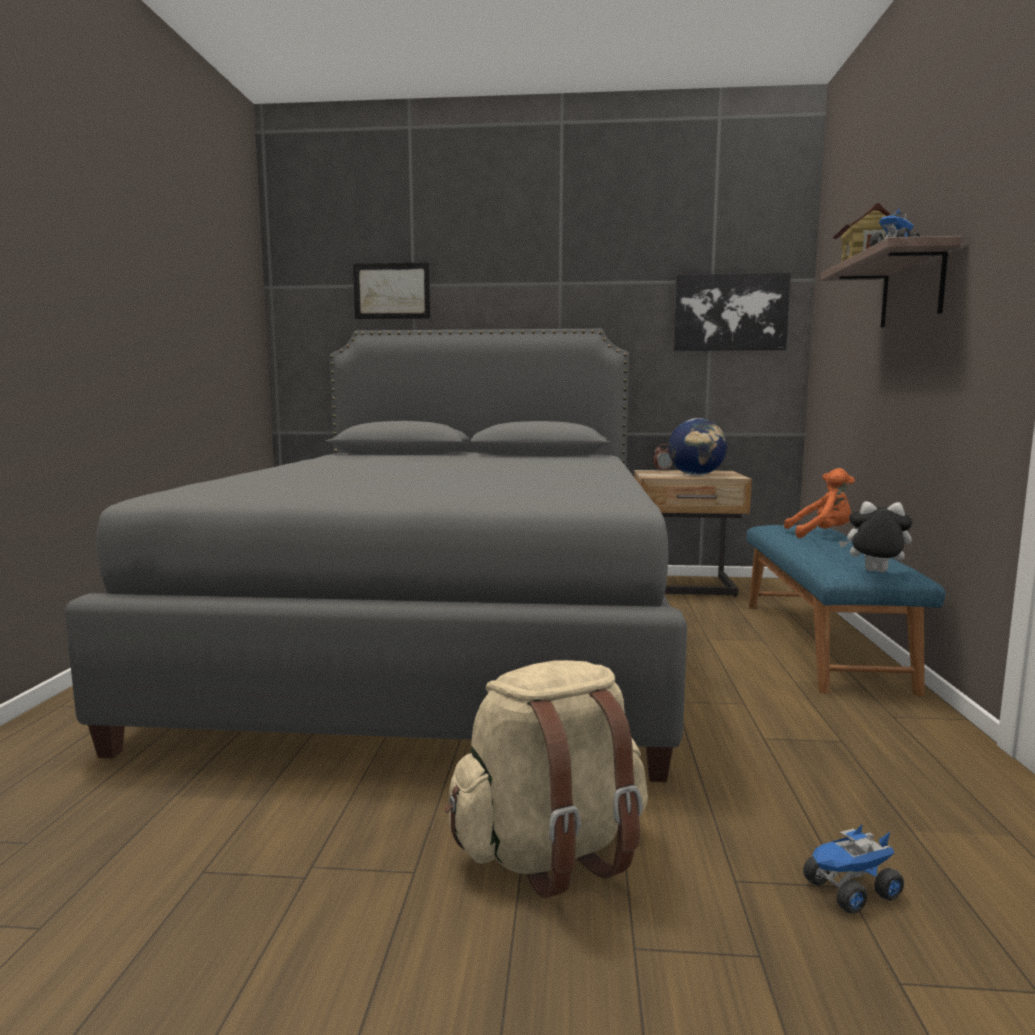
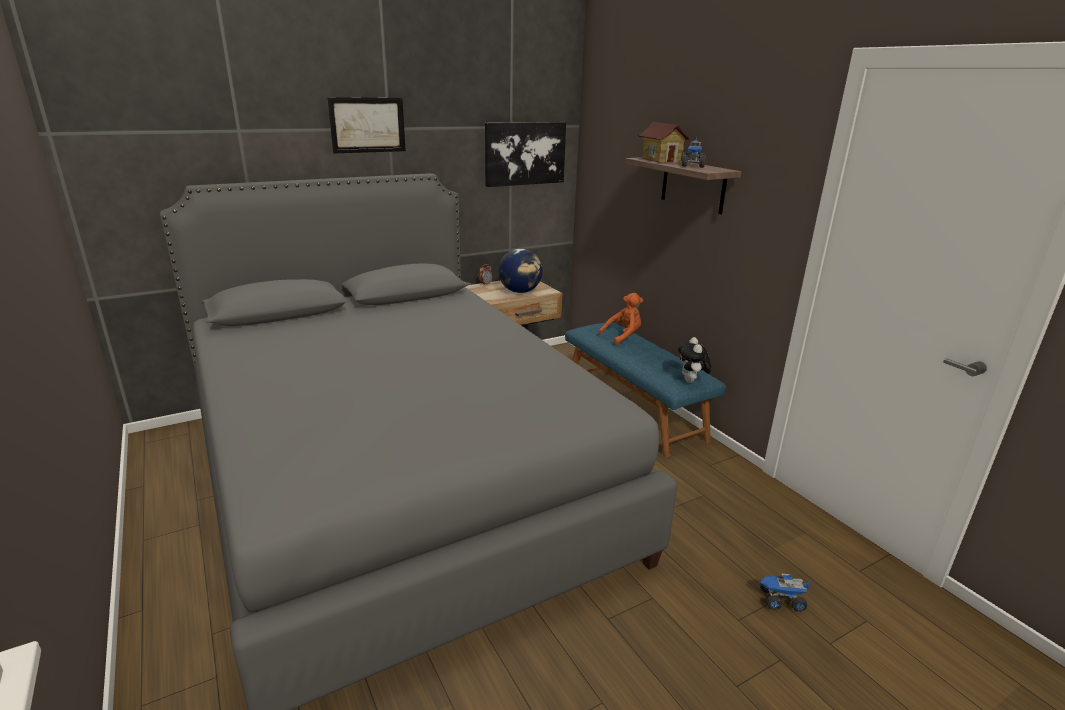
camera: 35 degrees left, 15 degrees up
picture [353,262,430,319] -> picture moved to [327,97,406,153]
beige backpack [445,660,648,898] -> none
toy truck [803,823,904,914] -> toy truck turned 60 degrees clockwise [760,574,811,612]
plush toy [839,501,912,573] -> plush toy turned 75 degrees counterclockwise [678,337,711,383]

